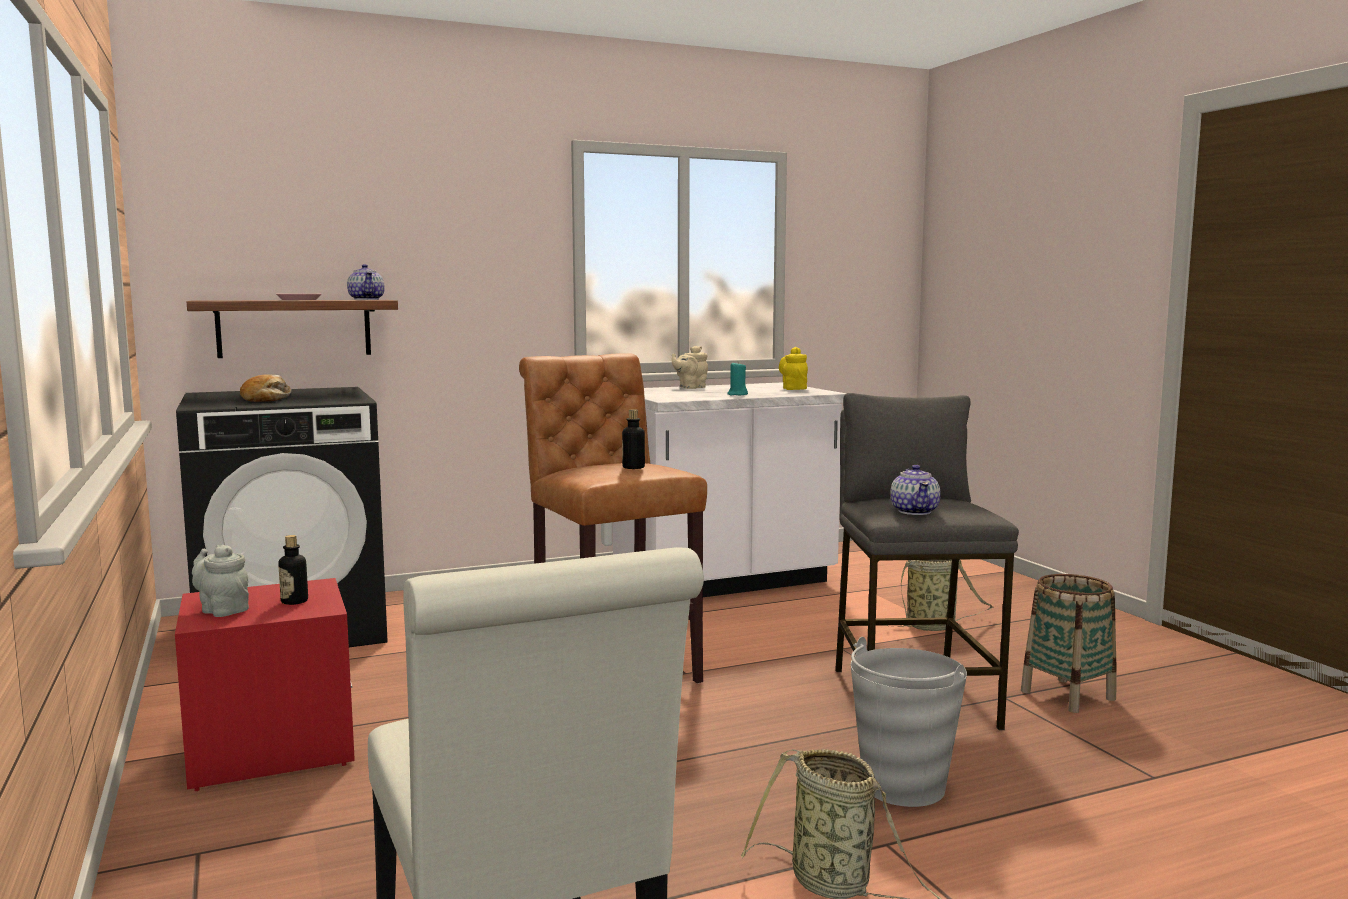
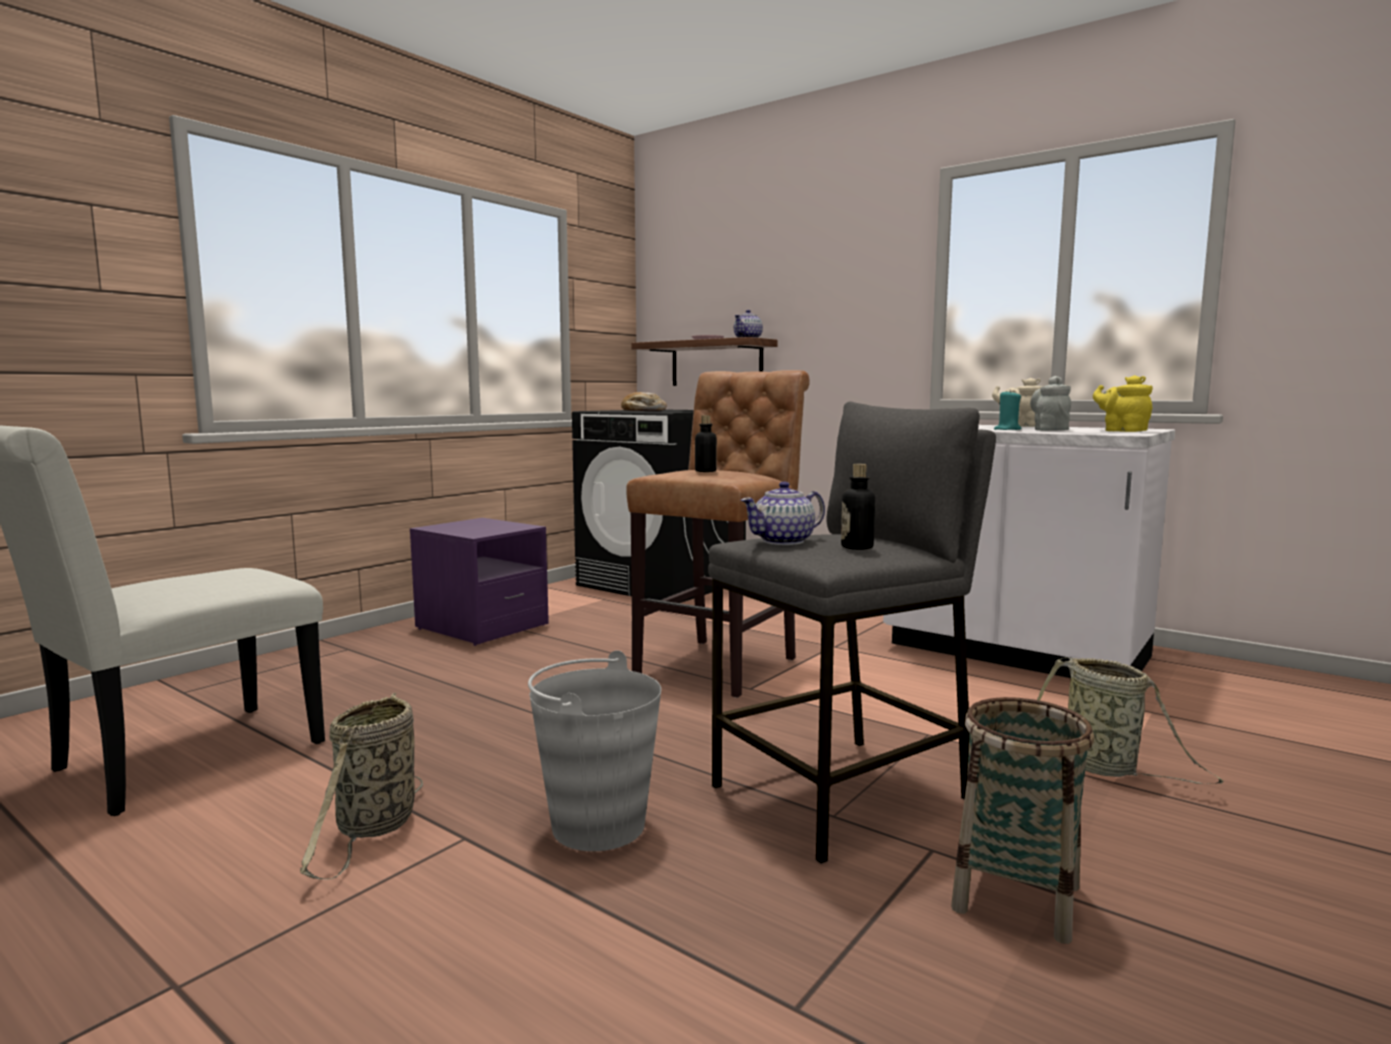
camera: 60 degrees right, 0 degrees up
red nightstand [175,578,355,791] -> purple nightstand [410,518,549,646]
grey teapot [192,545,249,617] -> grey teapot moved to [1030,376,1071,431]
bottle [278,535,308,605] -> bottle moved to [841,464,875,550]
yellow teapot [779,347,808,390] -> yellow teapot turned 90 degrees counterclockwise [1093,375,1153,432]

